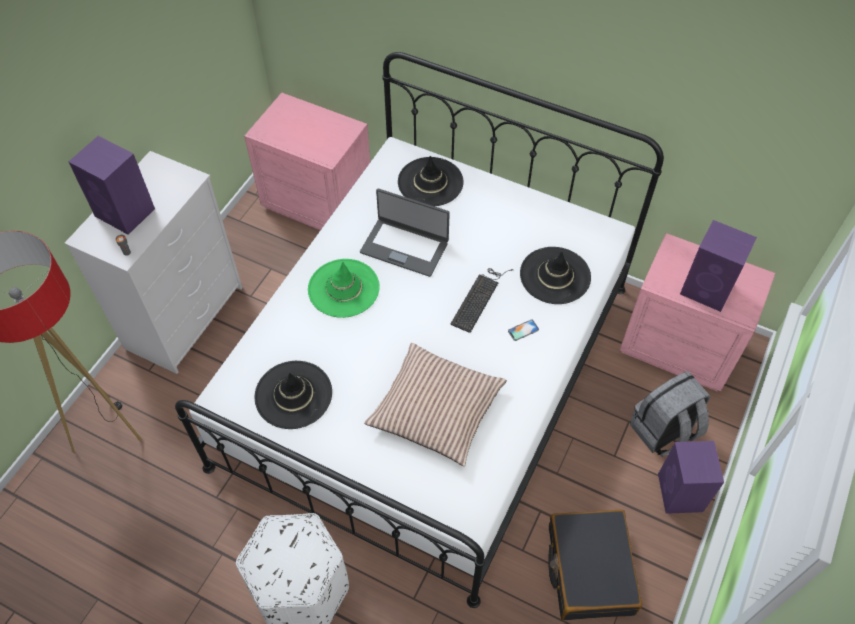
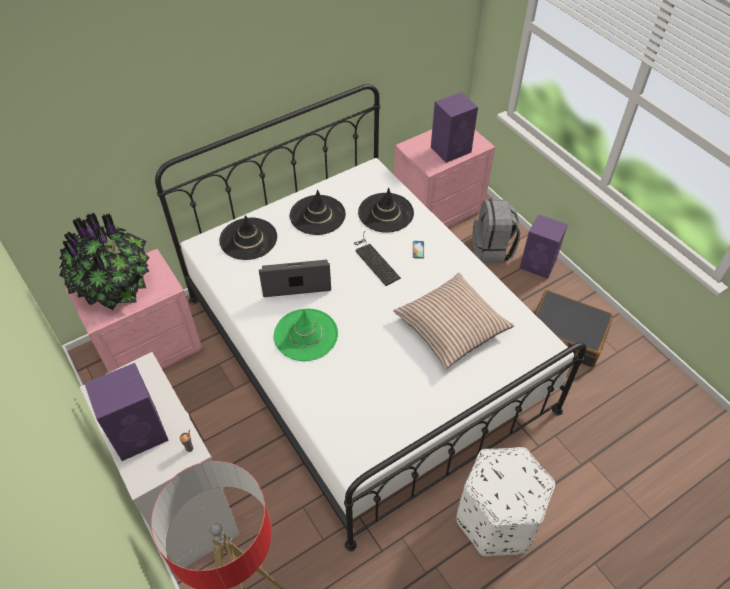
camera: 60 degrees left, 5 degrees down
black hat [254,361,332,429] -> black hat moved to [290,190,346,235]
laptop [360,189,450,277] -> laptop turned 150 degrees counterclockwise [259,260,331,297]
none -> potted plant [59,212,150,310]

